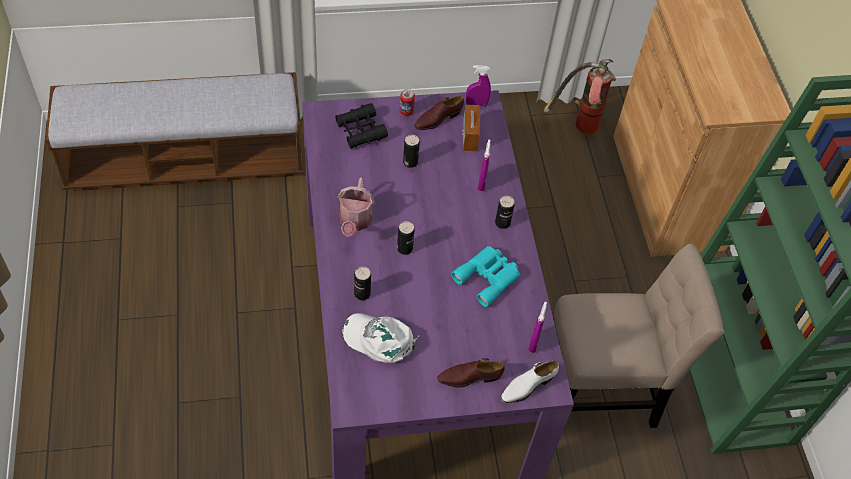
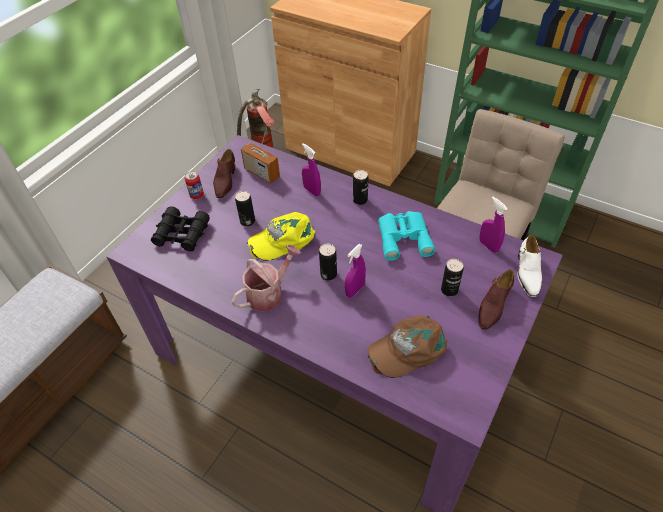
camera: 45 degrees left, 5 degrees down
watering can [338,178,375,237] -> watering can turned 90 degrees counterclockwise [232,245,301,312]
white cap [342,313,419,363] -> brown cap [368,315,447,378]
can [354,267,371,300] -> can moved to [441,259,464,296]
purple spray bottle [466,65,491,107] -> purple spray bottle moved to [345,244,366,298]
none -> yellow cap [247,212,315,261]

